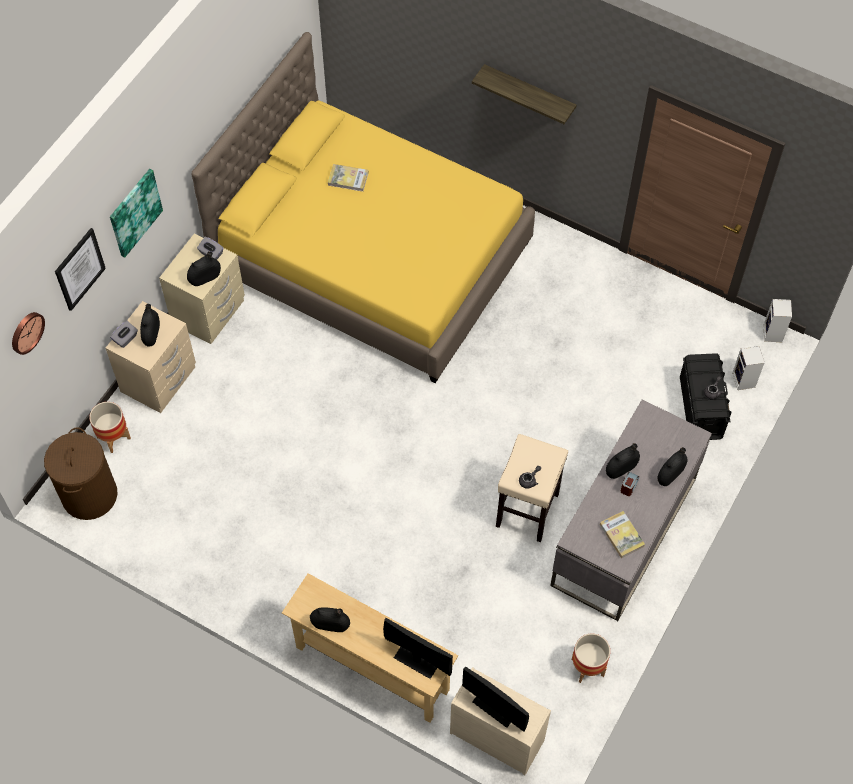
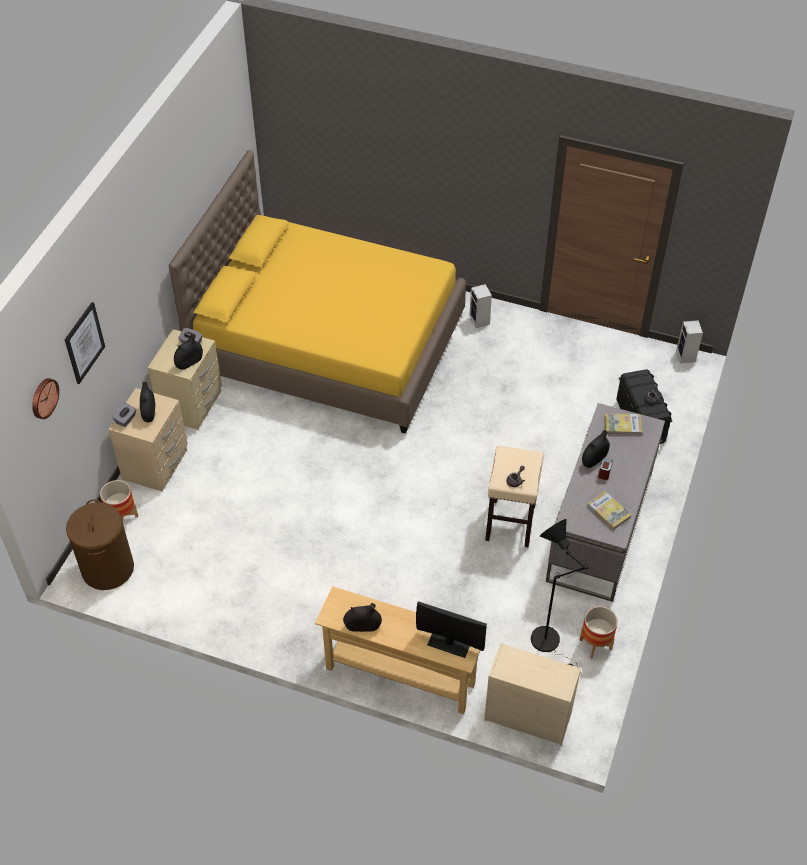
camera: 10 degrees left, 10 degrees down
picture [110,169,163,258] -> none
book [328,164,369,192] -> book moved to [604,413,642,435]
monitor [462,667,529,732] -> none
shelf [472,64,576,124] -> none
black vase [657,447,688,486] -> none
speaker [732,346,764,390] -> speaker moved to [469,284,492,328]
none -> black floor lamp [531,519,589,666]

